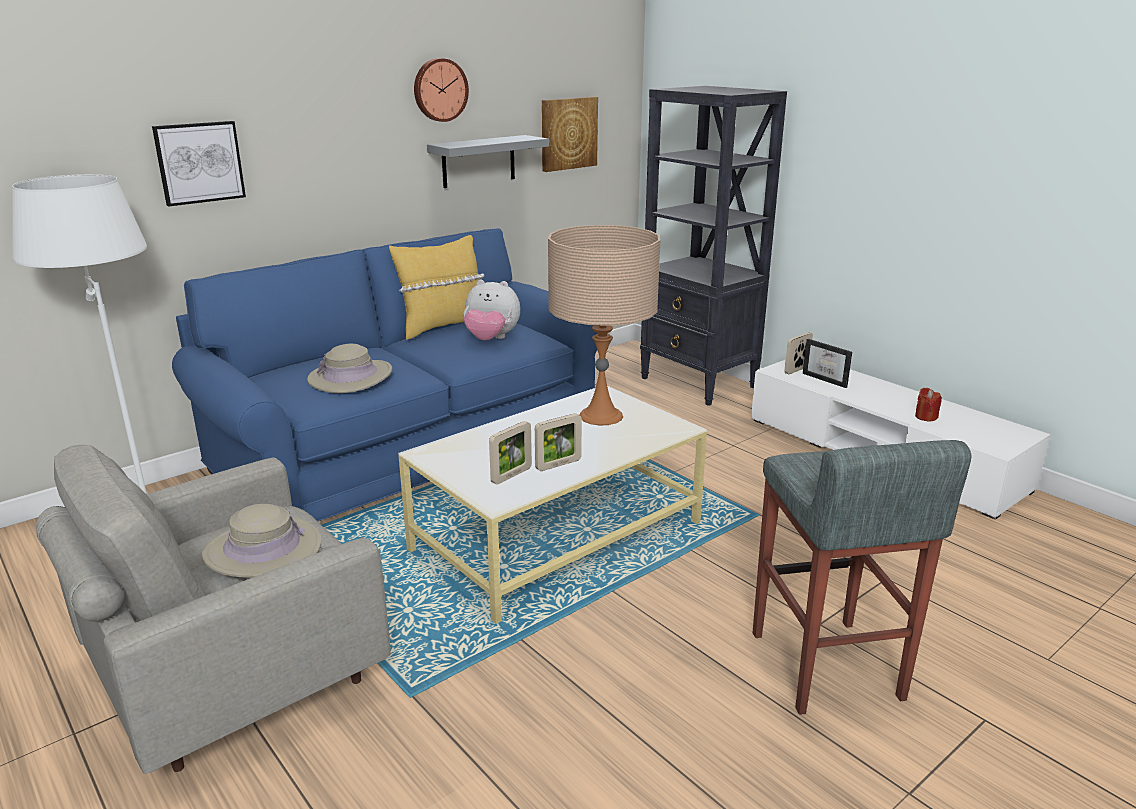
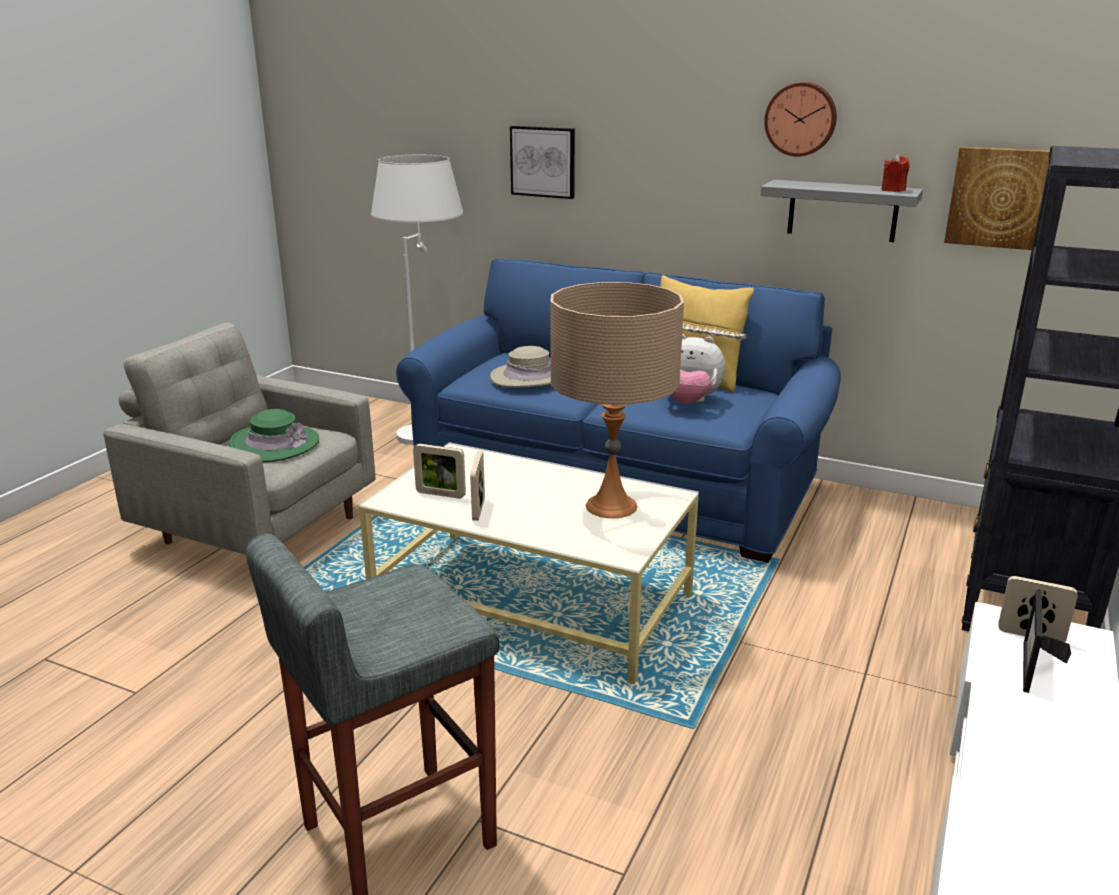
camera: 65 degrees right, 0 degrees up
beige hat [202,504,322,578] -> green hat [229,409,319,462]
plush toy [463,279,520,340] -> plush toy turned 60 degrees counterclockwise [671,334,725,404]
picture frame [535,413,582,471] -> picture frame turned 60 degrees clockwise [470,452,485,521]
red candle [915,388,942,422] -> red candle moved to [881,154,910,192]

